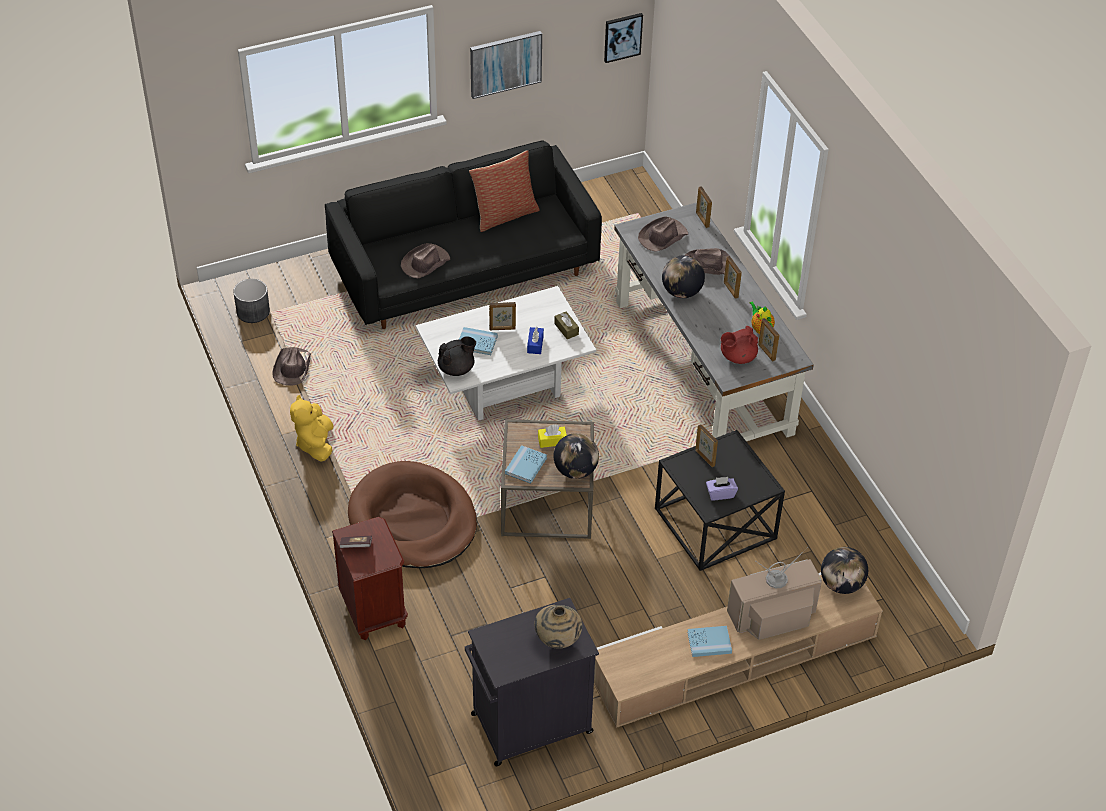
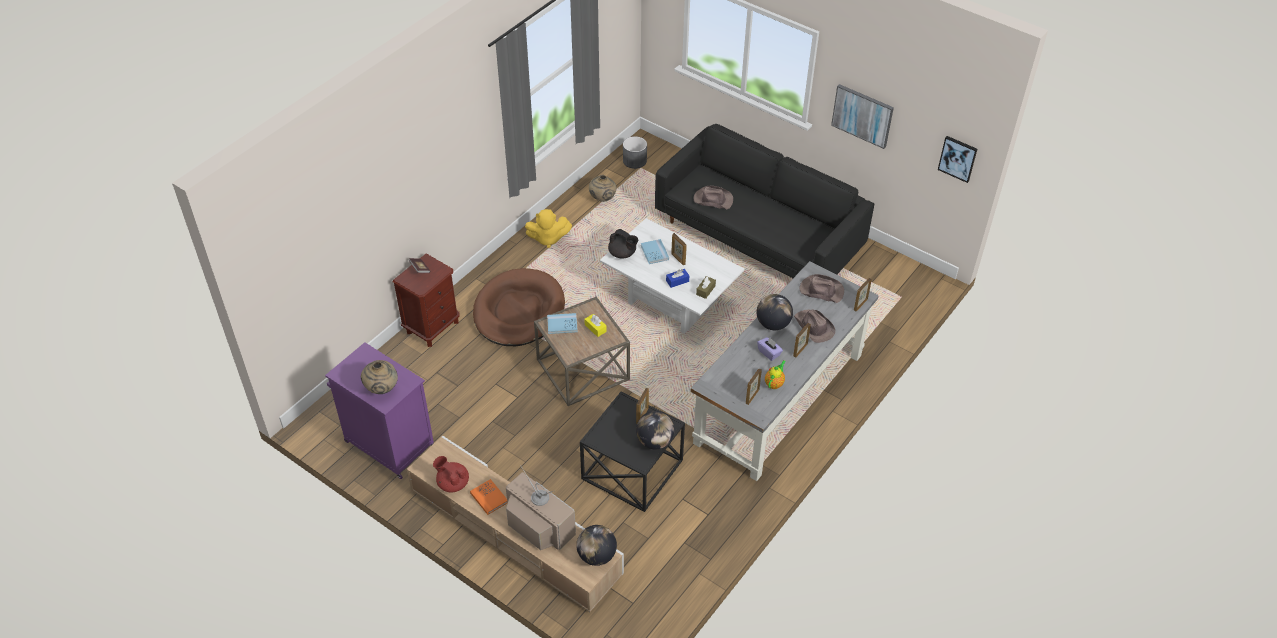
camera: 60 degrees right, 0 degrees up
brown hat [273,347,311,386] -> beige vase [589,175,617,202]
yellow plush toy [290,395,334,462] -> yellow plush toy turned 150 degrees counterclockwise [525,209,572,248]
black cabinet [465,598,599,766] -> purple cabinet [325,342,434,479]
pillow [469,150,540,232] -> none
globe [554,433,599,479] -> globe moved to [636,411,675,449]
blue book [687,626,732,657] -> orange book [470,479,507,515]
purple tissue box [706,477,738,501] -> purple tissue box moved to [757,337,783,361]
red teapot [721,326,758,364] -> red teapot moved to [433,456,469,493]

